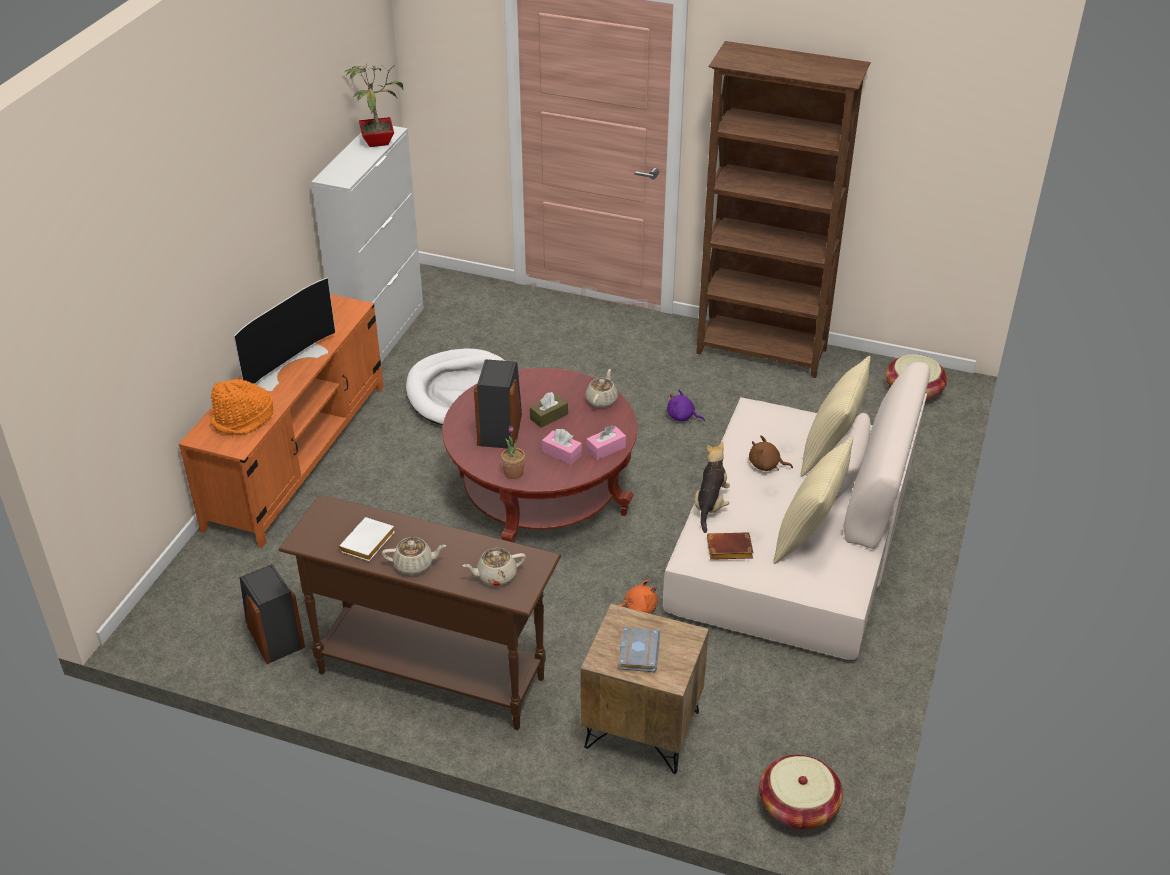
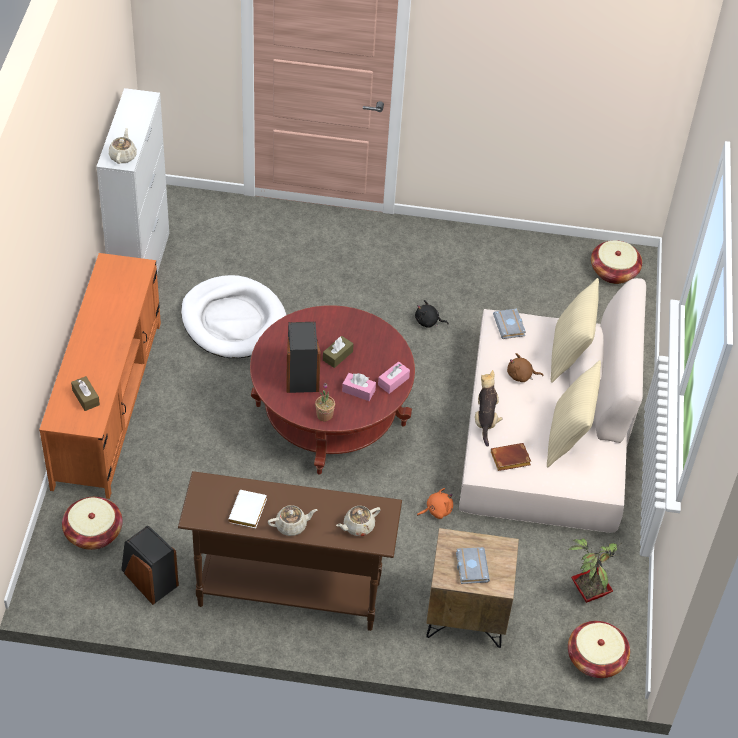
camera: 15 degrees left, 10 degrees up
orange hat [210,379,274,435] -> brown tissue box [71,376,100,411]
television [234,277,336,391] -> none
potted plant [345,63,403,147] -> potted plant moved to [568,538,622,603]
beige teapot [585,369,618,407] -> beige teapot moved to [109,128,137,164]
purple plush toy [667,390,705,422] -> black plush toy [415,300,449,328]
brown bookcase [697,41,871,378] -> none
none -> basket [62,497,123,550]
none -> grey book [493,309,526,339]

